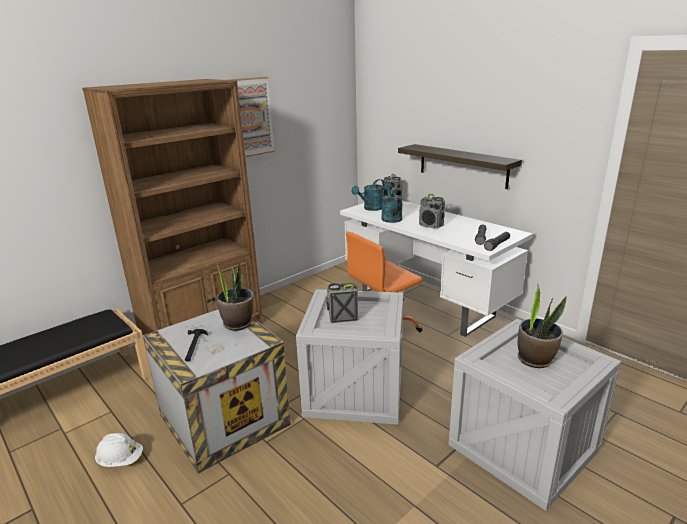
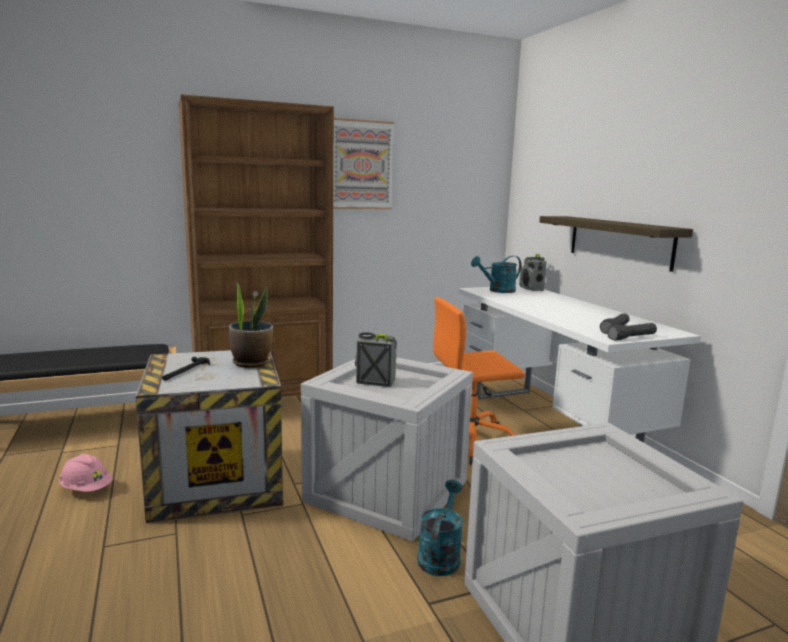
camera: 20 degrees right, 10 degrees down
white hard hat [95,433,143,467] -> pink hard hat [59,454,113,492]
turquoise watering can [381,184,403,223] -> turquoise watering can moved to [417,480,463,576]
radio [419,194,445,228] -> none
potted plant [518,285,567,368] -> none

